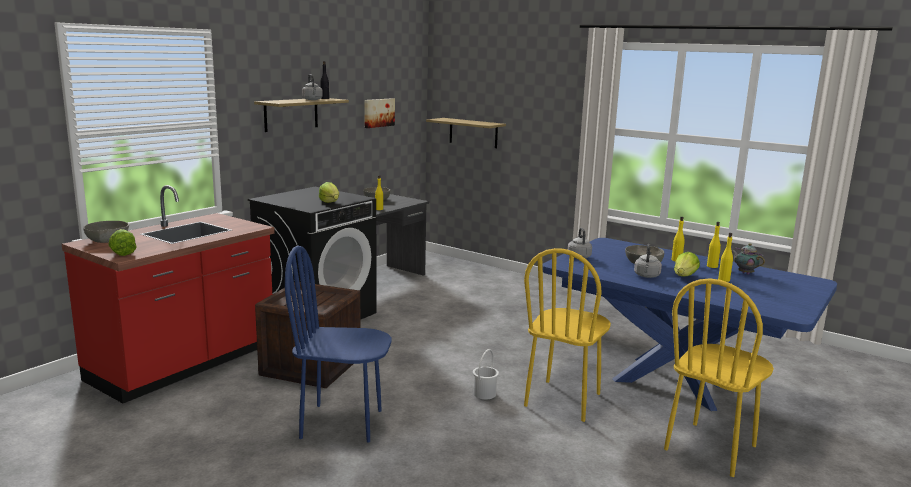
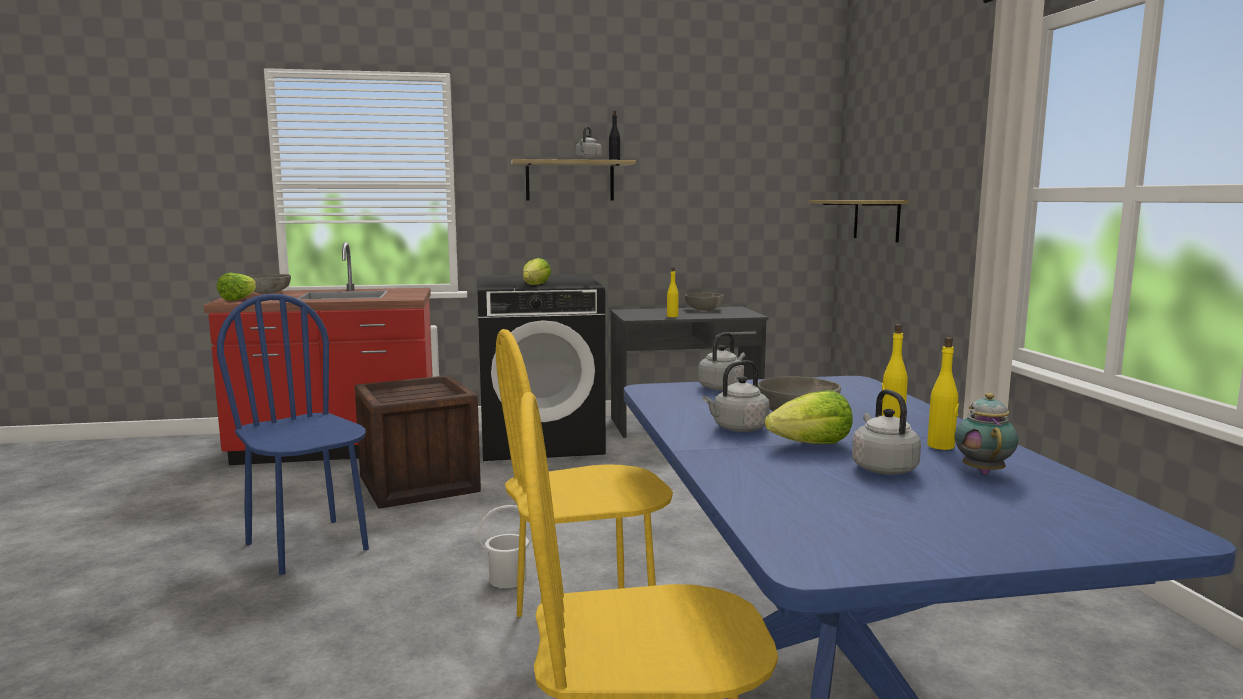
camera: 45 degrees right, 5 degrees down
picture [364,98,395,128] -> none
yellow bottle [718,233,733,282] -> grey kettle [852,389,921,475]

